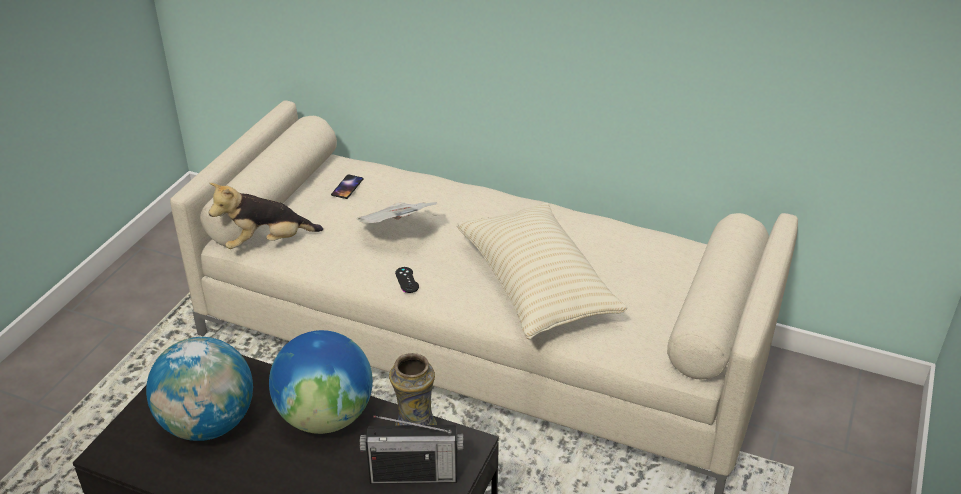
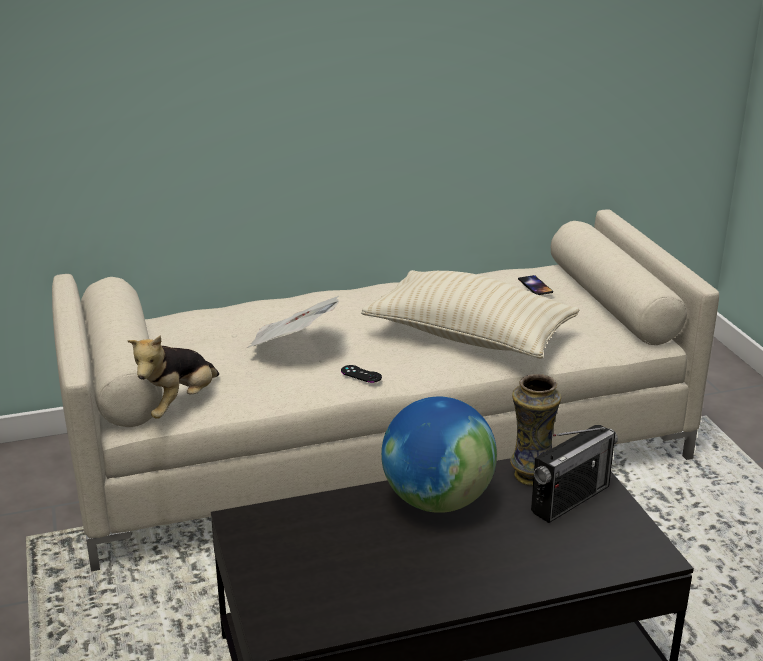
camera: 40 degrees left, 10 degrees down
globe [146,337,253,441] -> none
phone [331,174,363,199] -> phone moved to [518,275,553,295]

